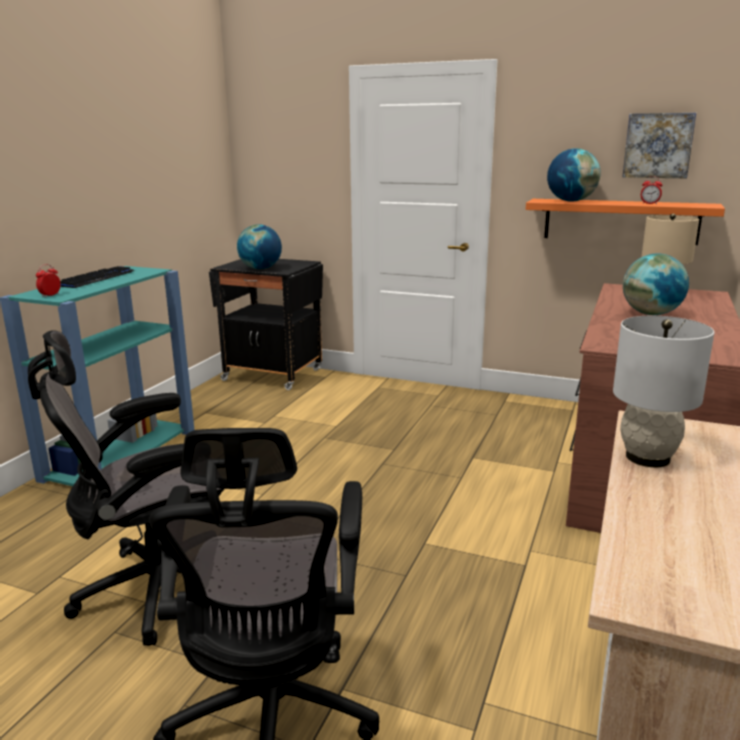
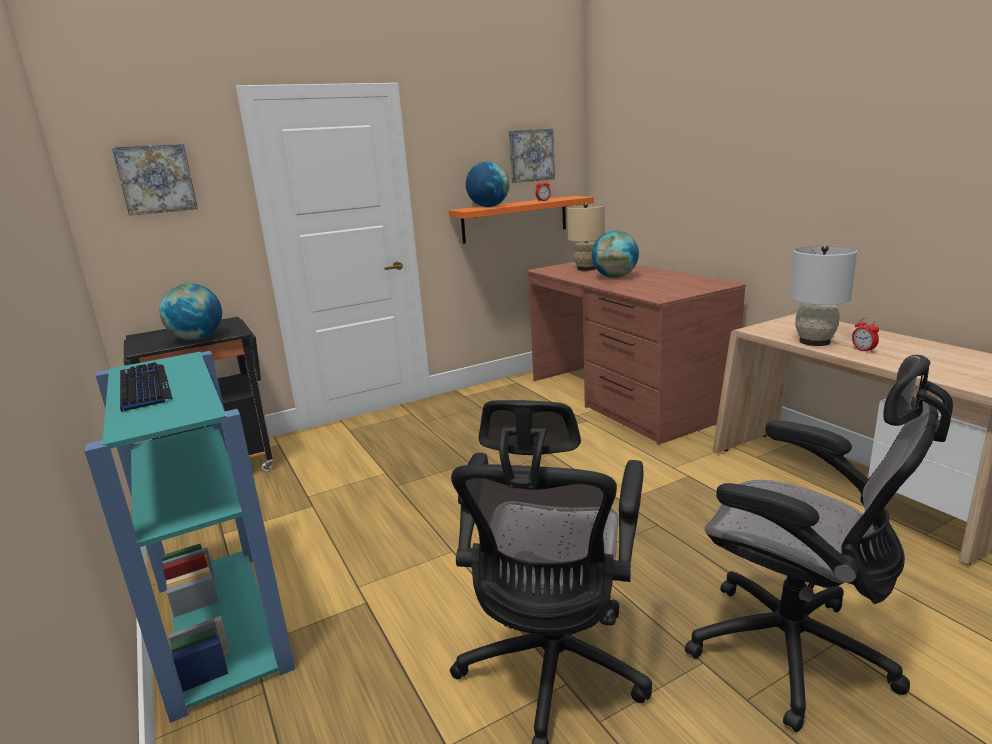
camera: 50 degrees left, 0 degrees up
alarm clock [36,264,61,297] -> alarm clock moved to [852,318,879,353]
none -> picture [112,144,198,216]

